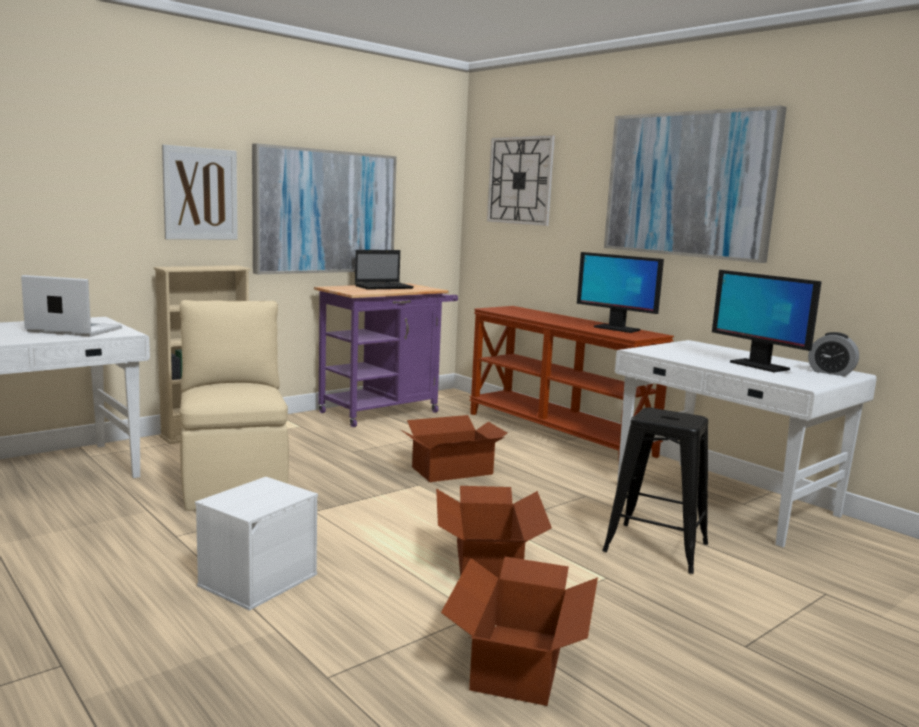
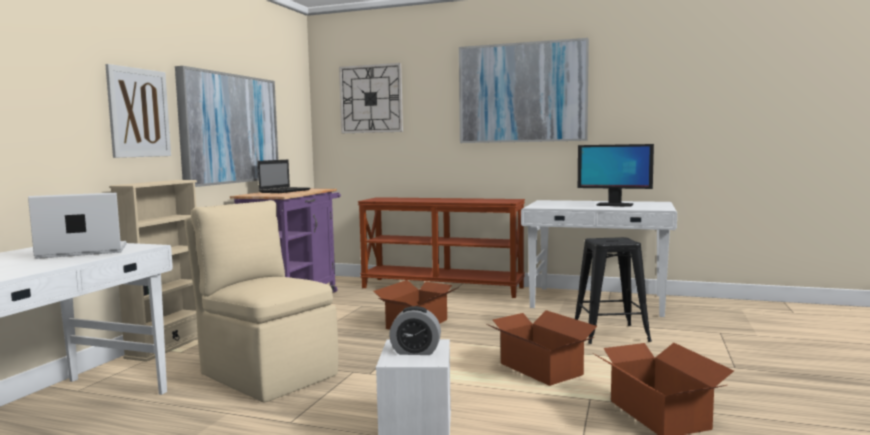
camera: 30 degrees left, 5 degrees down
monitor [577,252,664,333] -> none
alarm clock [808,332,859,376] -> alarm clock moved to [389,306,441,355]

